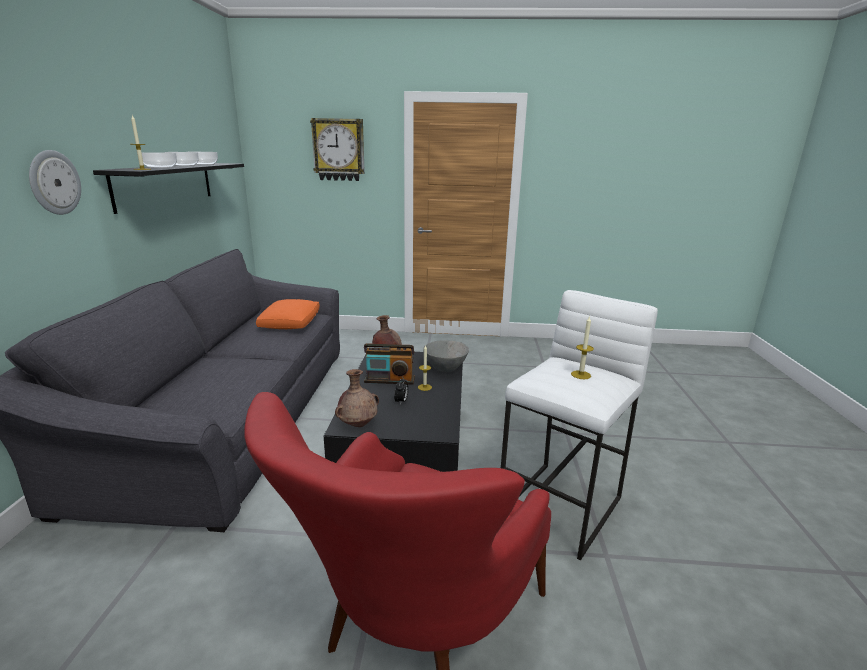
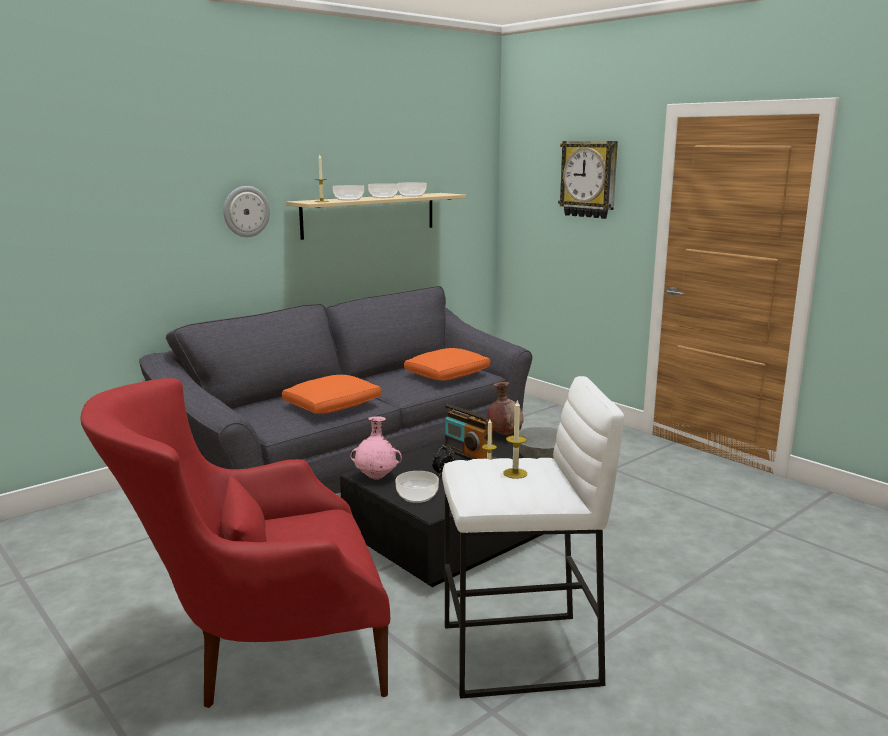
camera: 45 degrees right, 5 degrees down
black shelf [93,163,244,214] -> beige shelf [286,193,466,240]
brown vase [335,369,379,427] -> pink vase [350,417,402,480]
none -> orange pillow [282,375,381,414]
none -> bowl [396,471,439,503]

